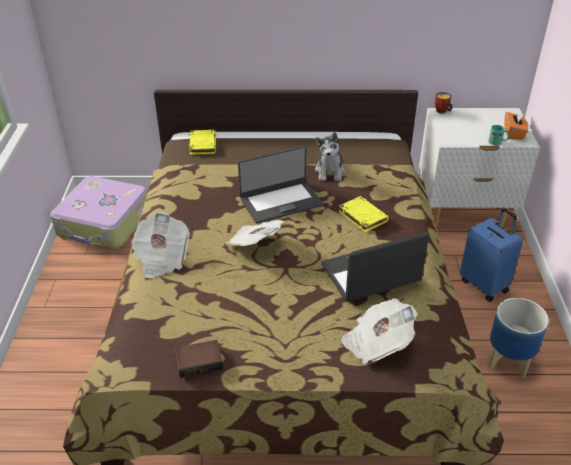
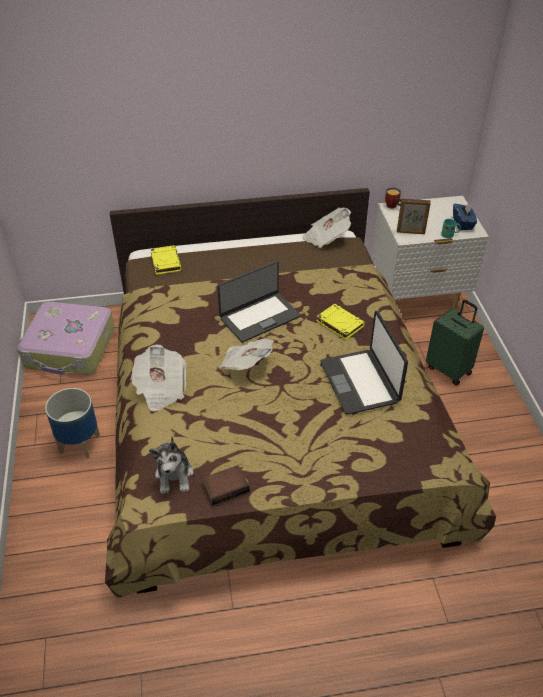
camera: 10 degrees left, 5 degrees up
plush toy [315,132,345,181] -> plush toy moved to [149,436,194,494]
laptop [322,232,429,301] -> laptop turned 75 degrees counterclockwise [320,311,408,415]
newspaper [341,299,418,364] -> newspaper moved to [302,208,351,248]
blue suitcase [460,208,523,302] -> green suitcase [426,300,484,386]
planter [489,298,549,379] -> planter moved to [45,388,100,459]
orange tissue box [504,110,528,140] -> blue tissue box [453,202,477,230]
none -> picture frame [397,198,431,234]

